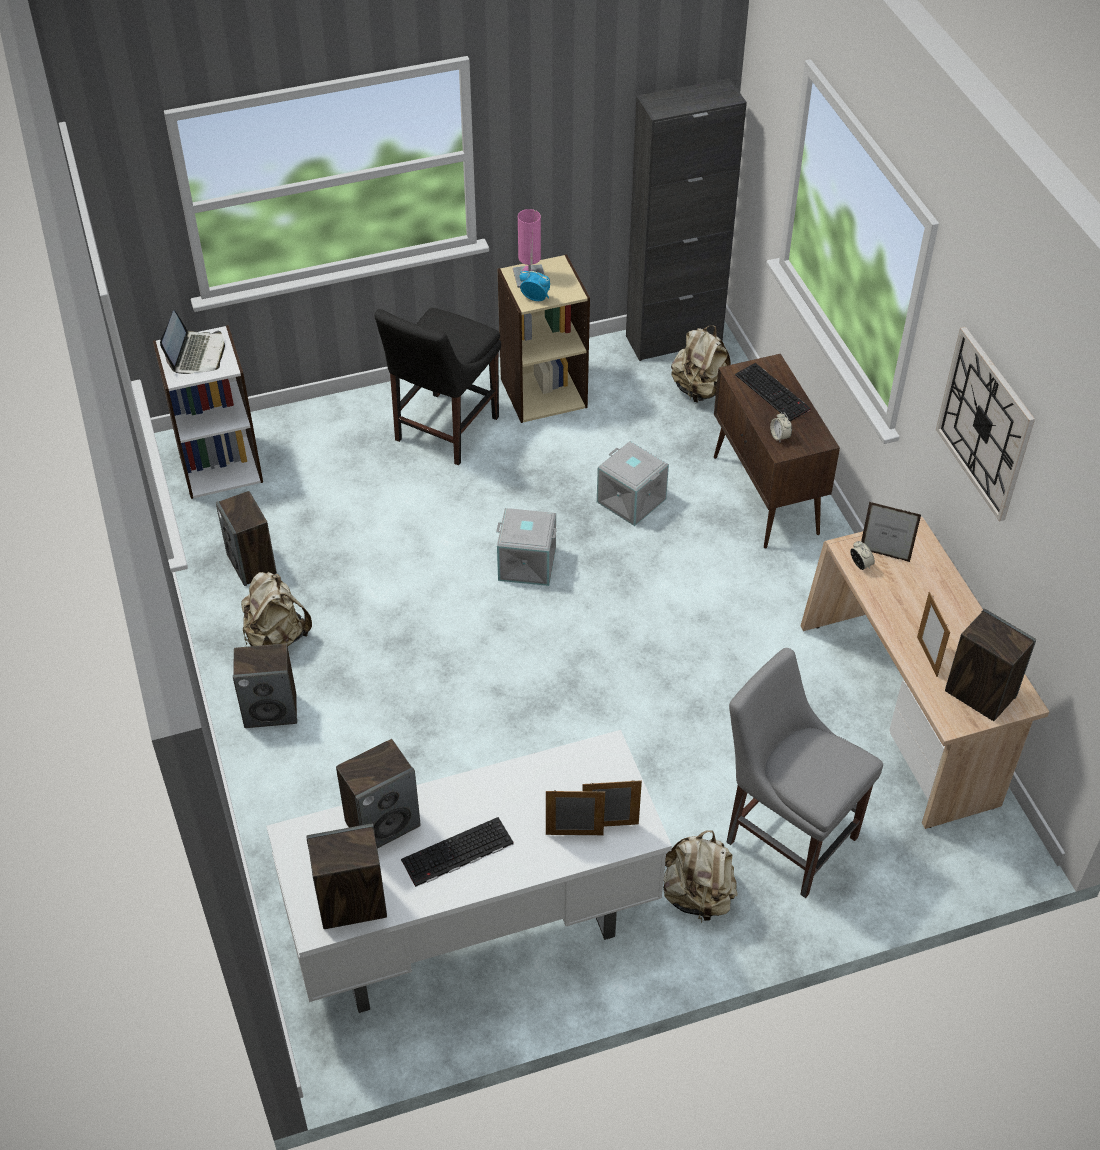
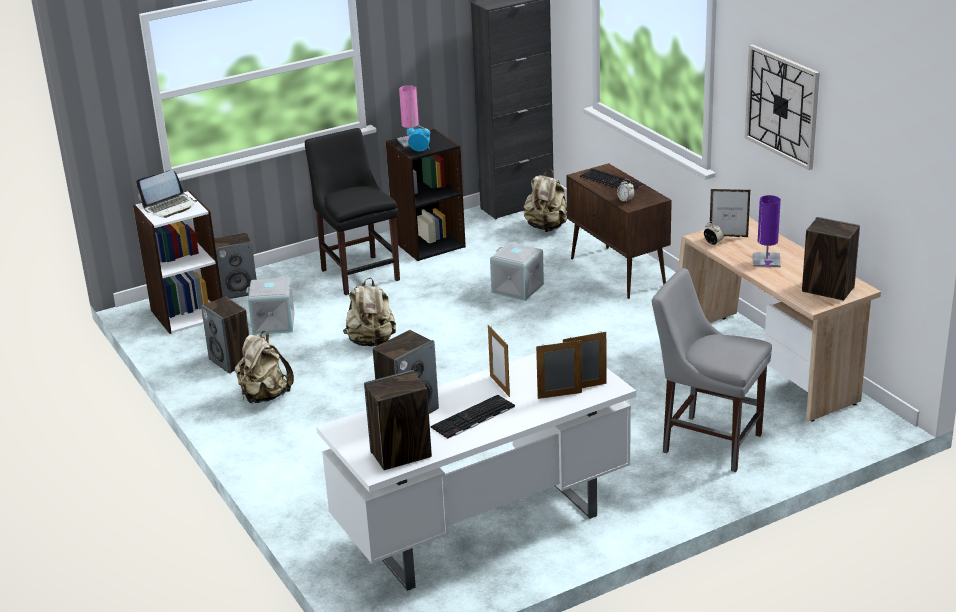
camera: 10 degrees left, 20 degrees down
laptop [160,311,225,374] -> laptop turned 60 degrees clockwise [136,170,198,218]
speaker [233,643,297,728] -> speaker moved to [214,233,257,299]
black chair [374,308,501,465] -> black chair turned 135 degrees clockwise [305,128,400,295]
grey storage box [496,508,557,586] -> grey storage box moved to [246,278,295,335]
beige bookcase [497,254,590,423] -> black bookcase [386,129,466,261]
beige backpack [663,830,738,923] -> beige backpack moved to [343,277,396,347]
picture frame [917,592,950,677] -> picture frame moved to [488,325,510,397]
none -> purple table lamp [753,195,781,267]

